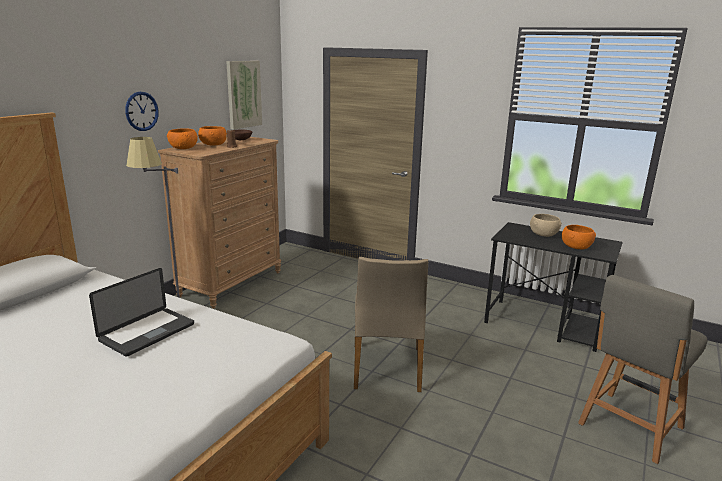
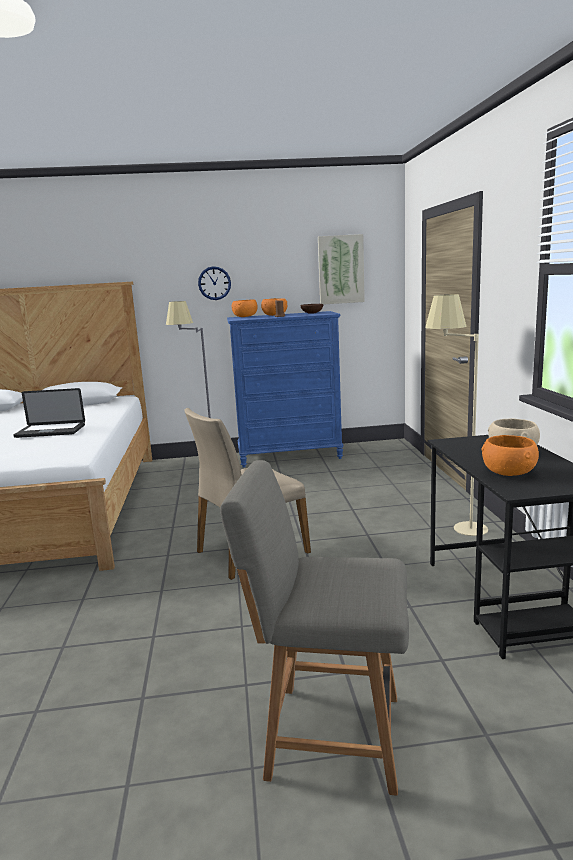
camera: 55 degrees right, 5 degrees down
brown dresser [158,137,281,308] -> blue dresser [227,311,343,468]
none -> beige floor lamp [425,294,488,536]

